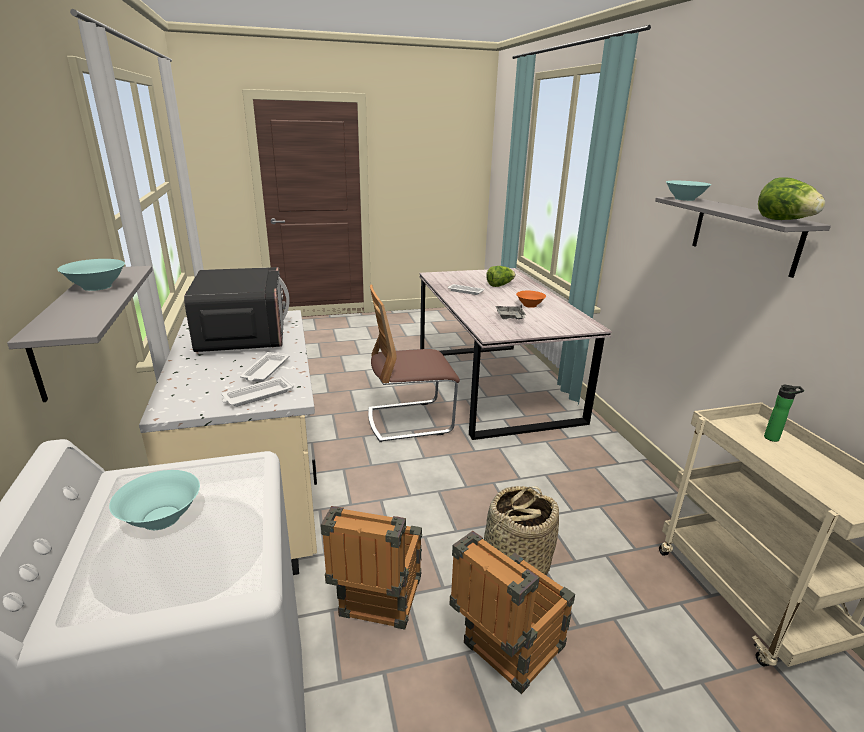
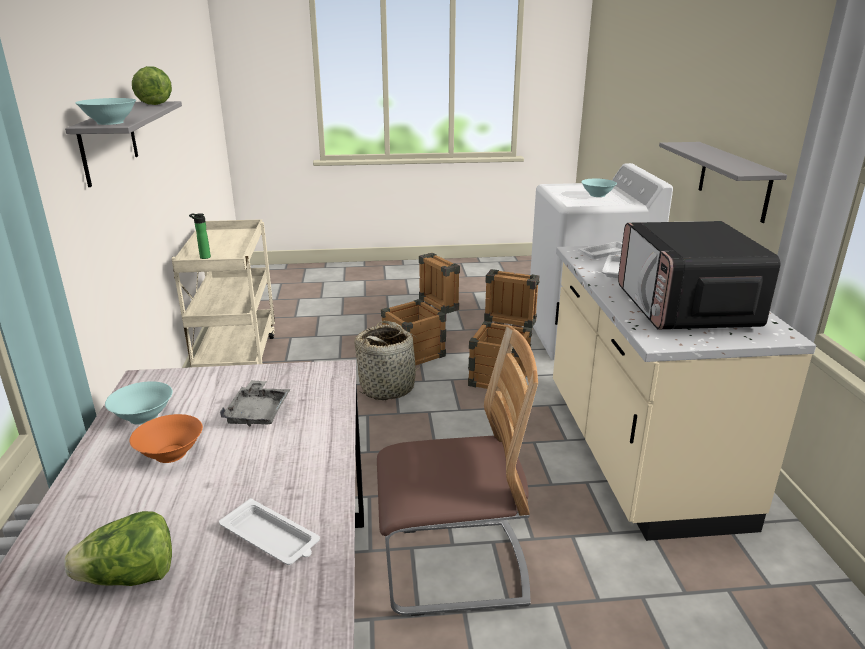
camera: 170 degrees left, 0 degrees up
turquoise bowl [57,259,125,291] -> turquoise bowl moved to [105,381,173,425]

